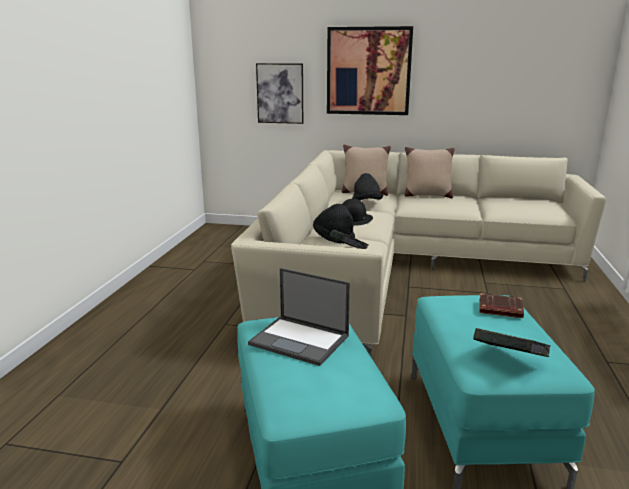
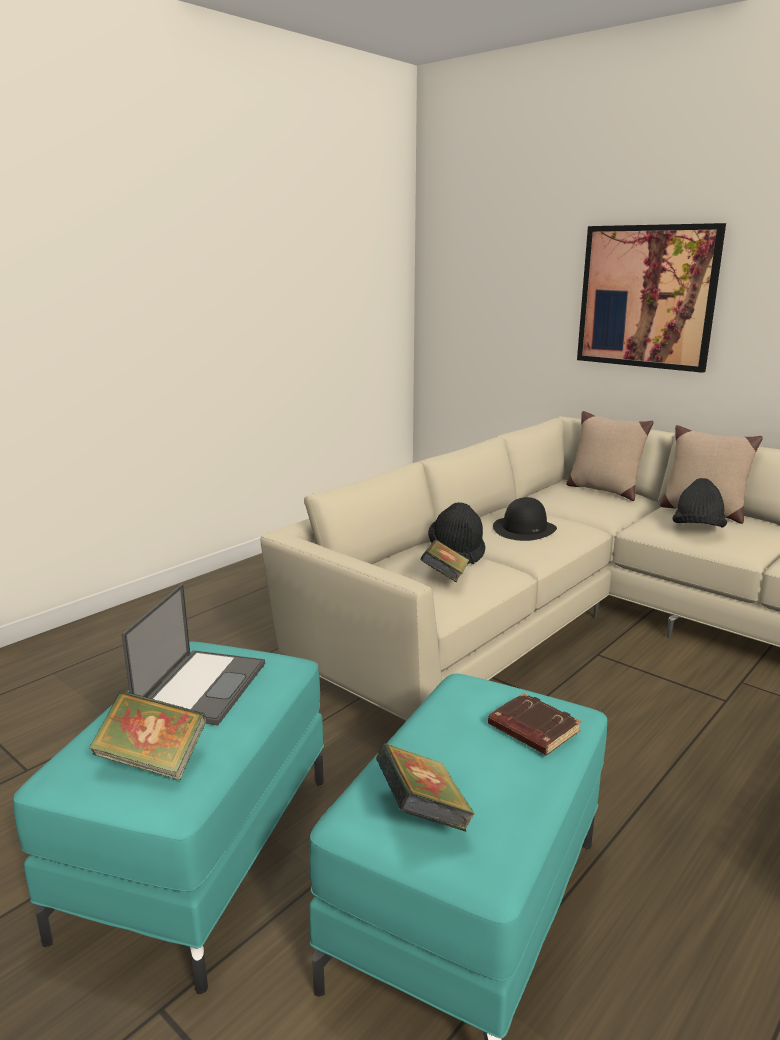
camera: 30 degrees right, 0 degrees up
laptop [248,268,350,366] -> laptop turned 135 degrees counterclockwise [122,584,265,725]
picture [256,63,303,124] -> none
black hat [352,173,383,200] -> black hat moved to [672,478,727,528]
none -> book [89,690,207,780]

